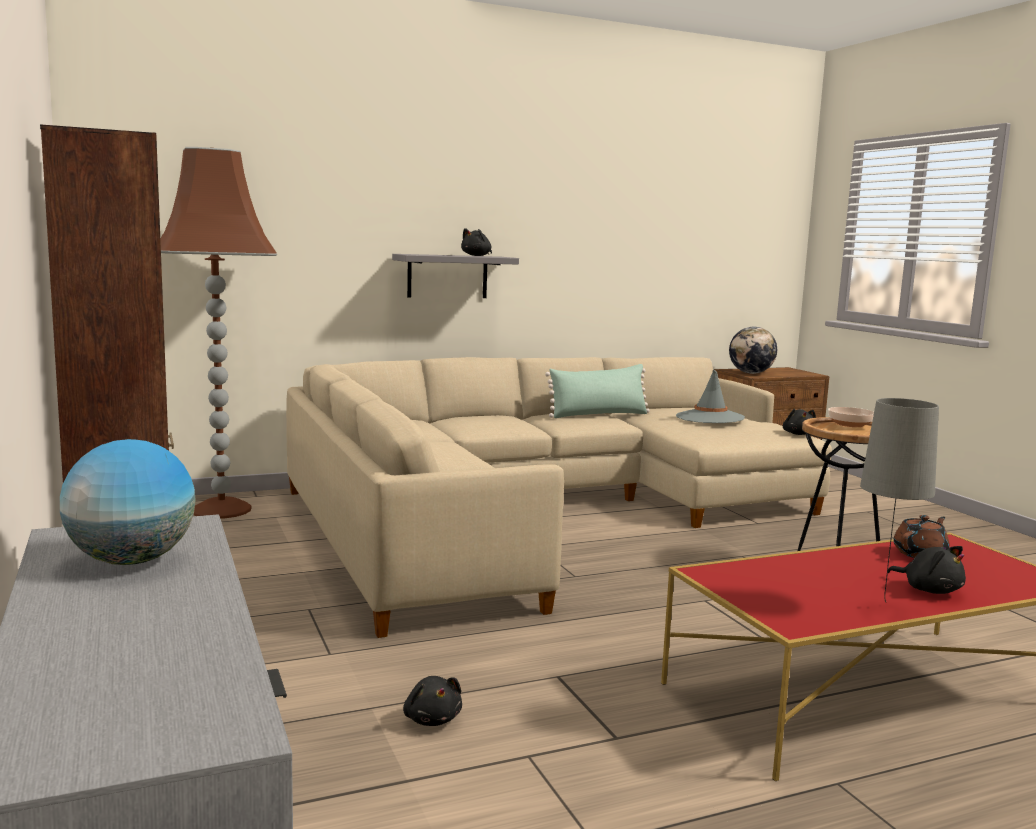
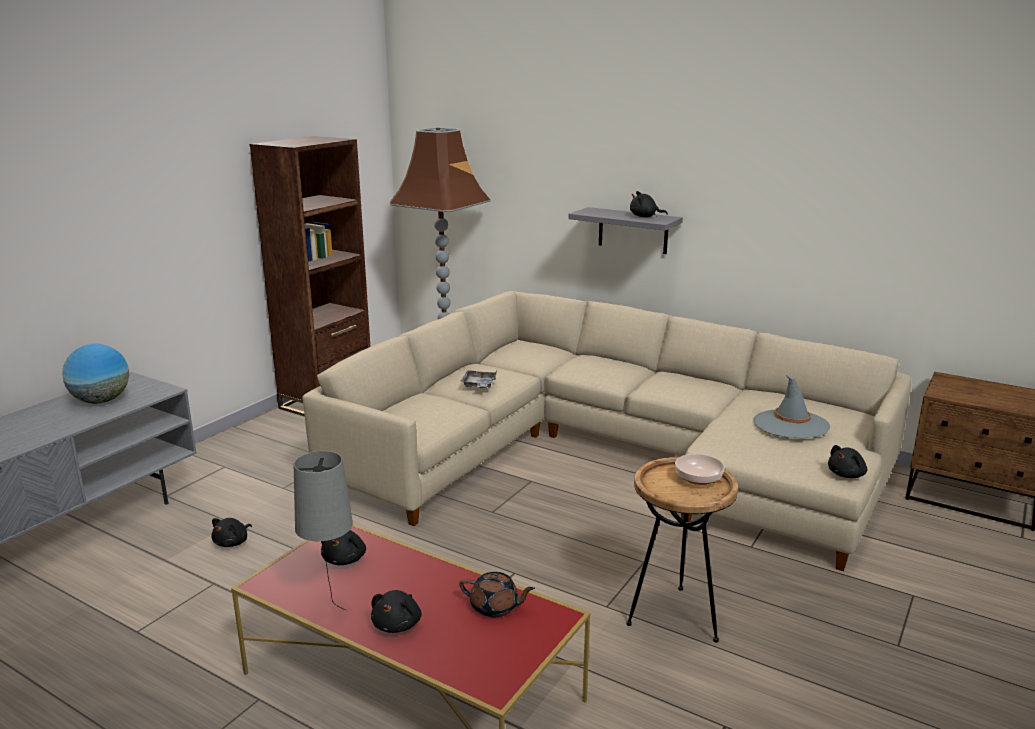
camera: 55 degrees right, 10 degrees up
green pillow [545,364,650,418] -> none
globe [729,327,777,374] -> none
none -> black plush toy [321,530,366,565]
none -> grey tray [460,370,497,388]

